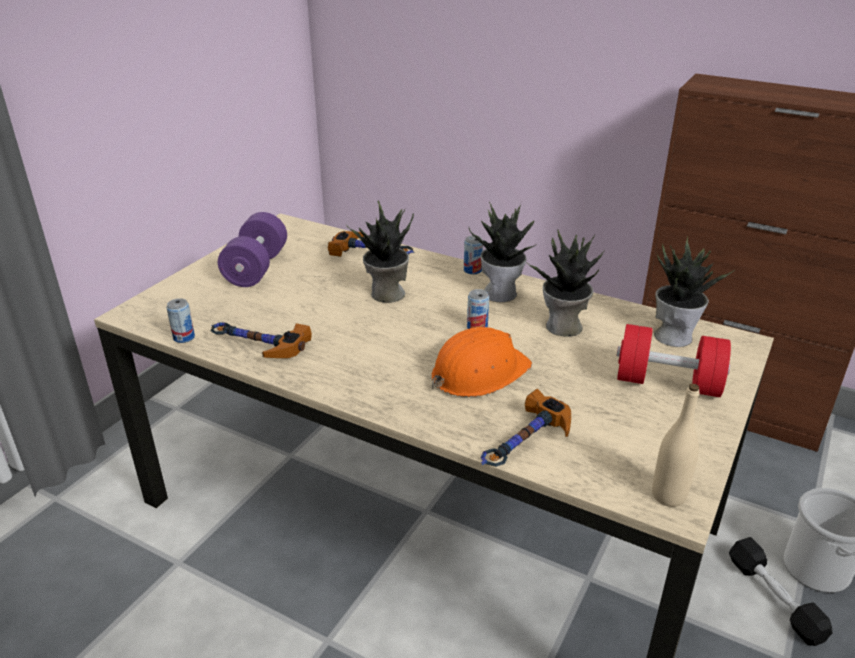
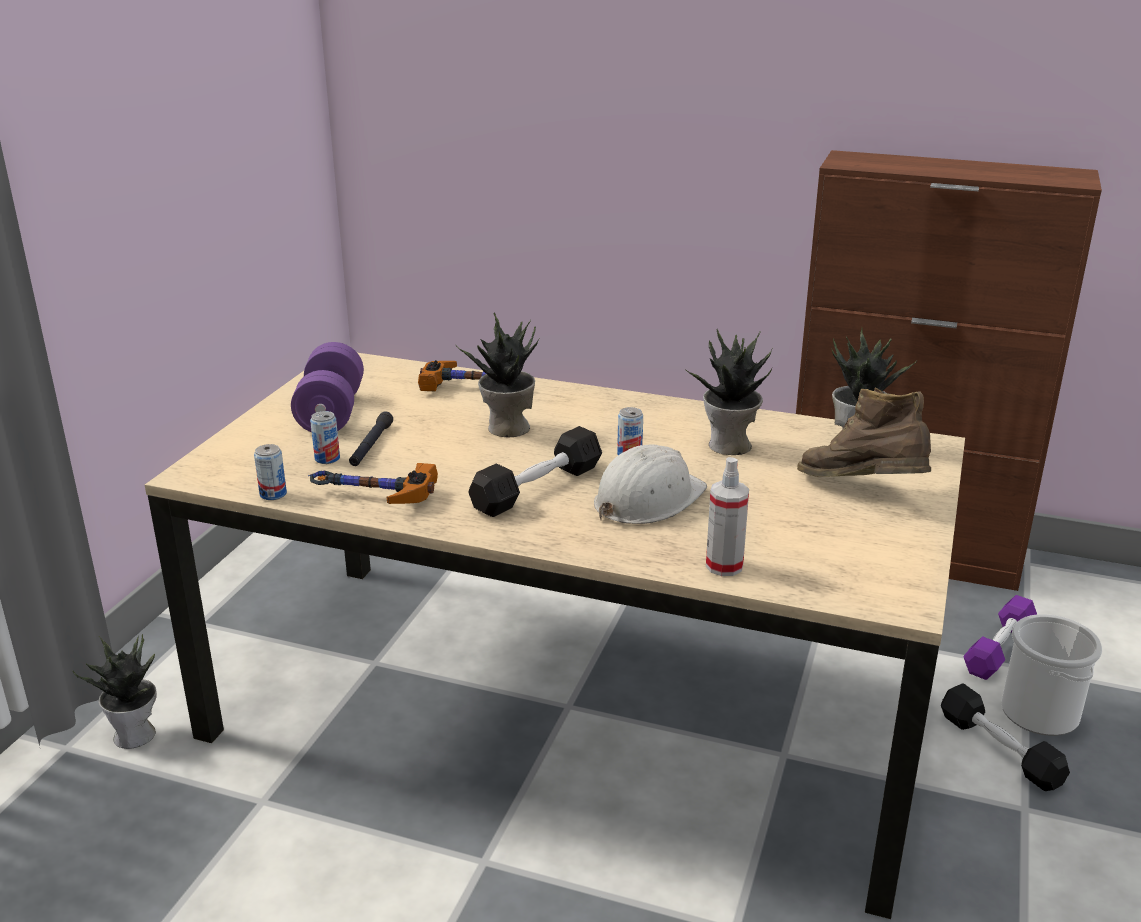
camera: 10 degrees left, 5 degrees down
orange hard hat [432,327,532,397] -> white hard hat [594,444,707,524]
can [464,236,483,274] -> can moved to [310,411,340,464]
potted plant [468,202,535,302] -> potted plant moved to [73,634,157,749]
hammer [480,388,571,467] -> spray bottle [706,457,749,576]
red dumbbell [616,324,731,397] -> brown boot [797,387,931,477]
beige bottle [652,384,699,507] -> none
none -> black flashlight [349,411,393,466]
none -> black dumbbell [468,426,602,517]
none -> purple dumbbell [963,595,1037,680]

